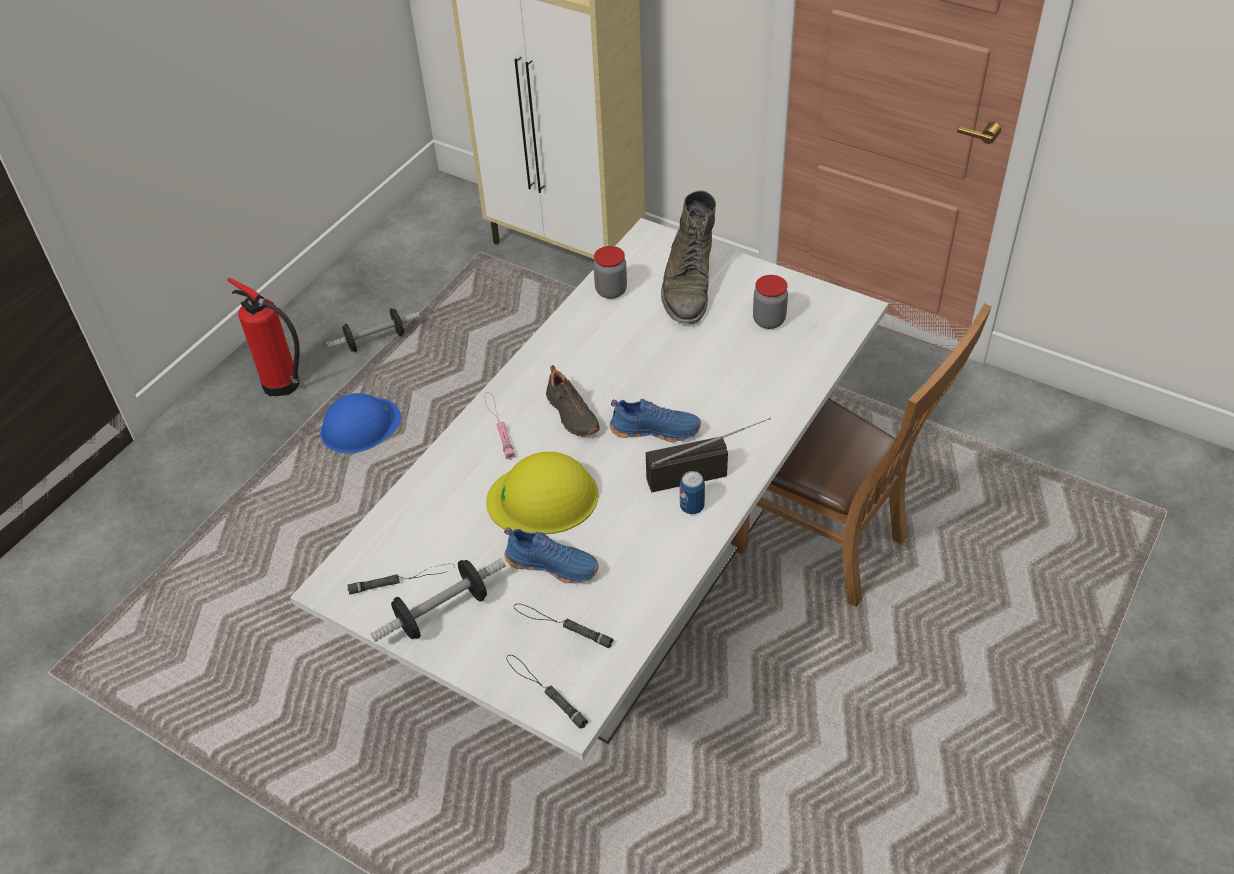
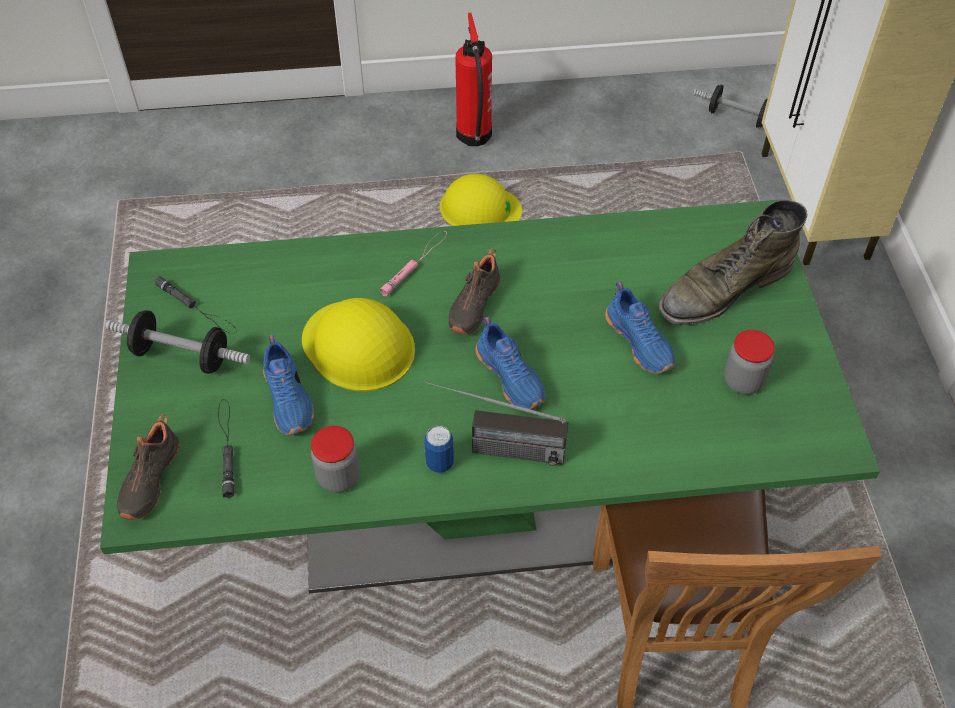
camera: 50 degrees right, 5 degrees up
white dining table [290,218,889,760] -> green dining table [100,200,880,593]
blue hard hat [320,393,401,453] -> yellow hard hat [440,174,522,226]
dumbbell [326,308,420,352] -> dumbbell moved to [693,85,767,128]
black flashlight [507,655,588,729] -> black shoe [117,414,180,520]
jar [593,246,627,299] -> jar moved to [311,426,360,493]
radio [646,418,771,492] -> radio turned 150 degrees clockwise [423,381,568,466]
none -> blue shoe [605,282,675,374]

